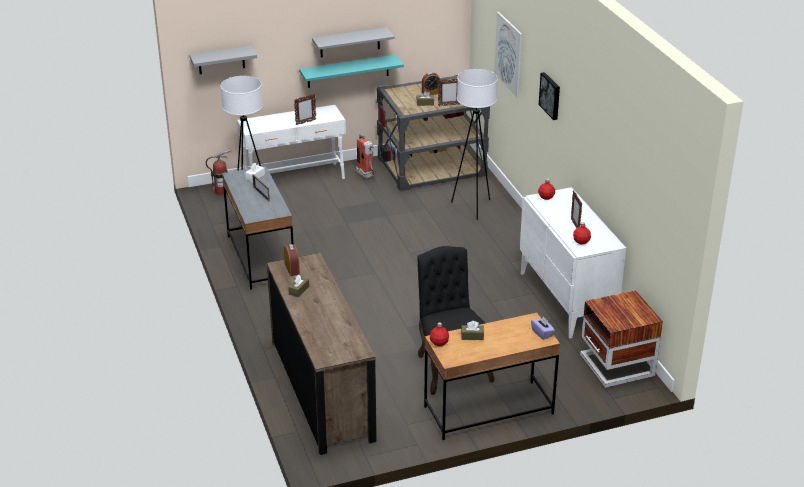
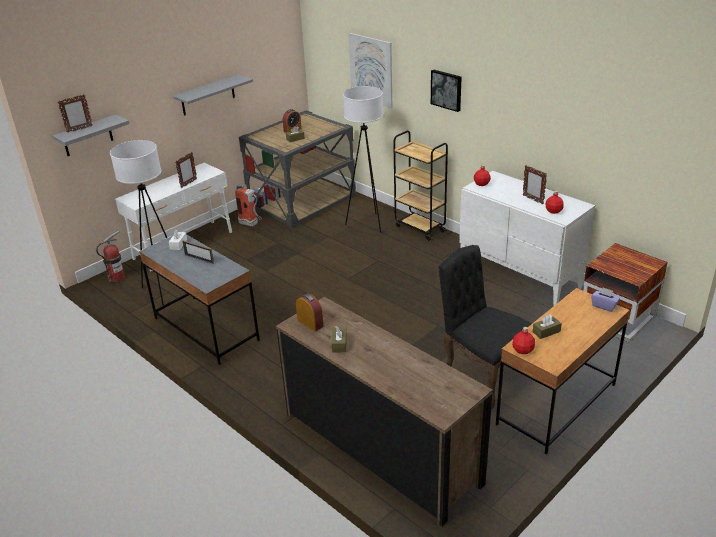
camera: 25 degrees left, 0 degrees up
turquoise shelf [299,55,404,88] -> none
picture frame [438,78,460,106] -> picture frame moved to [58,94,92,133]
none -> brown cart [393,131,448,241]

